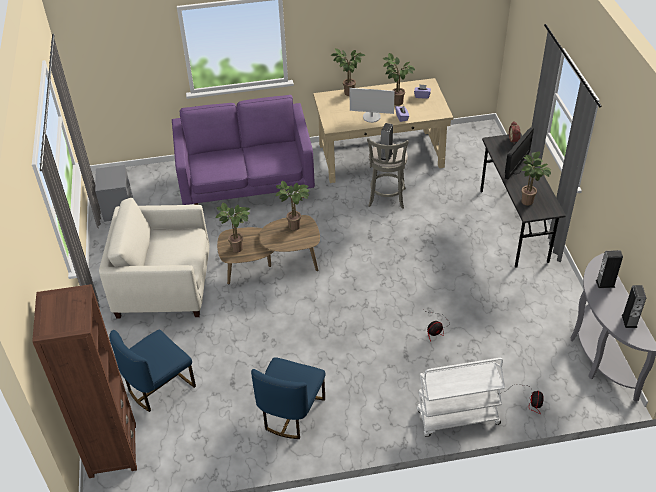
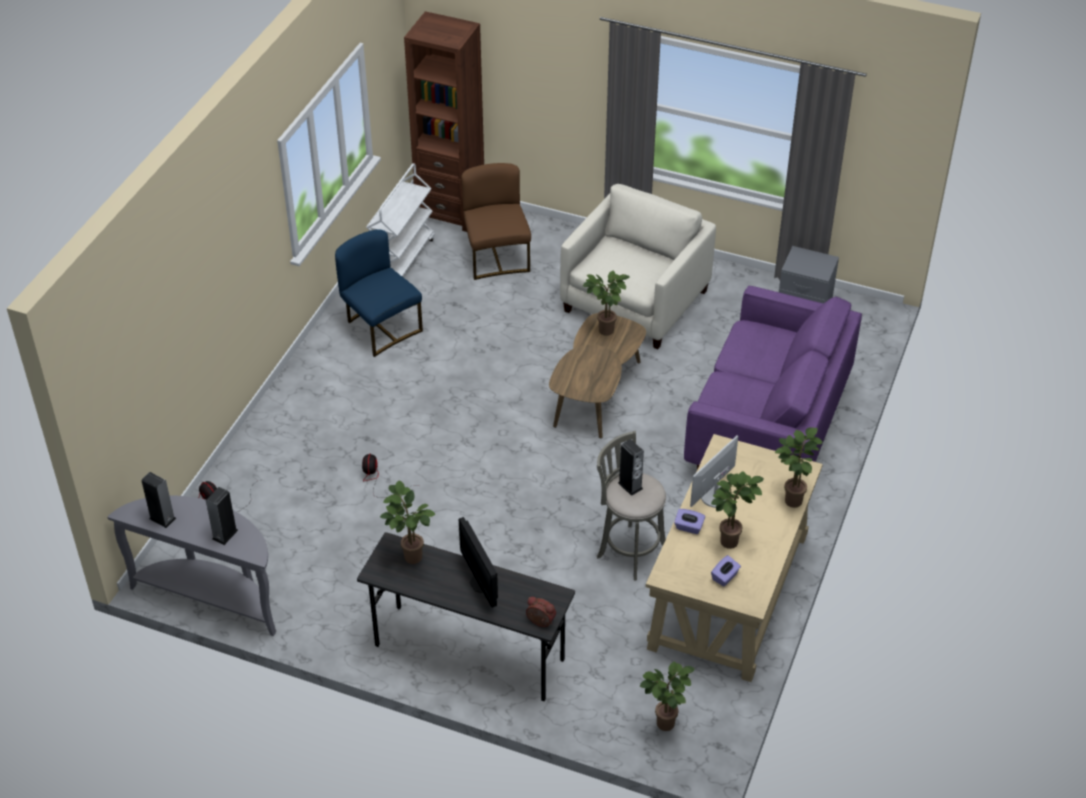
camera: 120 degrees right, 0 degrees up
blue chair [109,330,196,412] -> brown chair [461,163,531,280]
potted plant [276,181,310,230] -> potted plant moved to [640,661,695,731]
white cart [416,358,505,437] -> white cart moved to [366,163,434,277]

